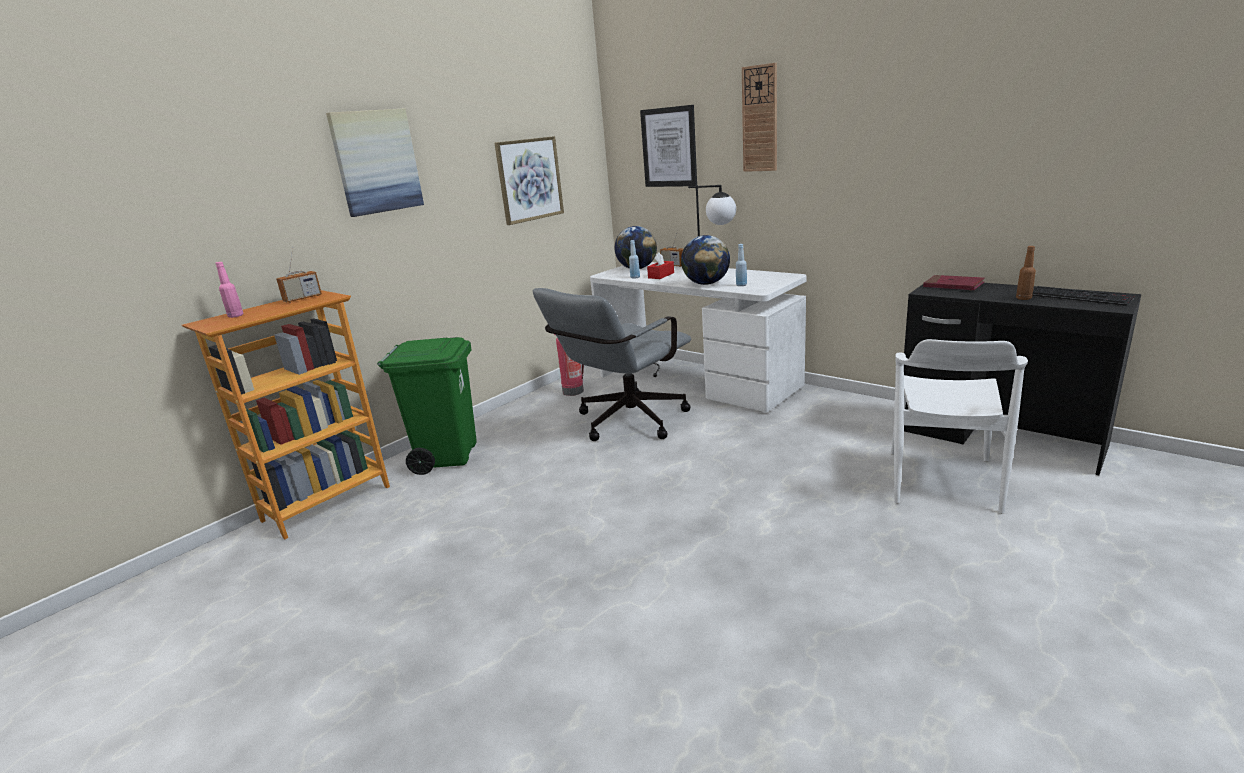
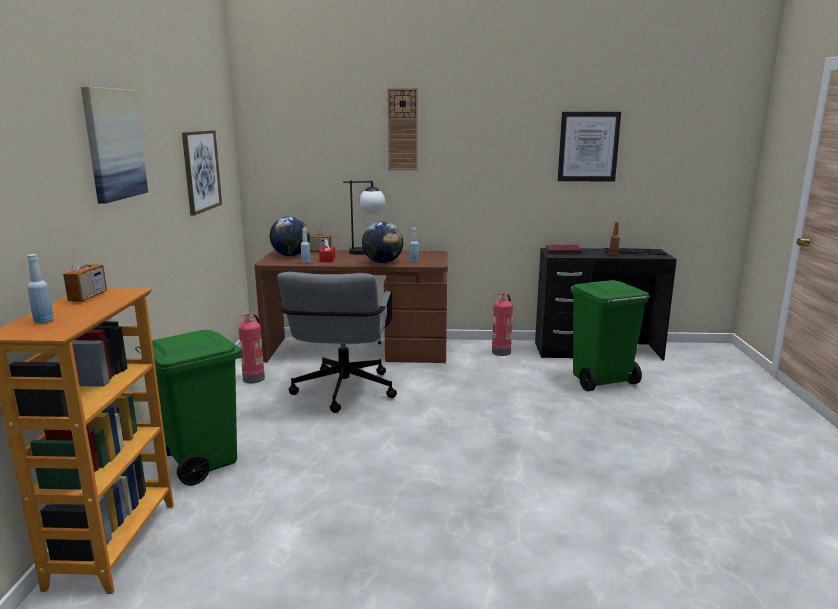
camera: 40 degrees left, 5 degrees down
pink bottle [215,262,243,318] -> blue bottle [27,254,54,324]
white desk [590,262,807,412] -> brown desk [254,250,448,363]
picture [640,105,697,187] -> picture moved to [558,112,621,181]
white chair [891,339,1028,514] -> green trash can [571,280,650,391]
none -> fire extinguisher [492,293,513,356]

